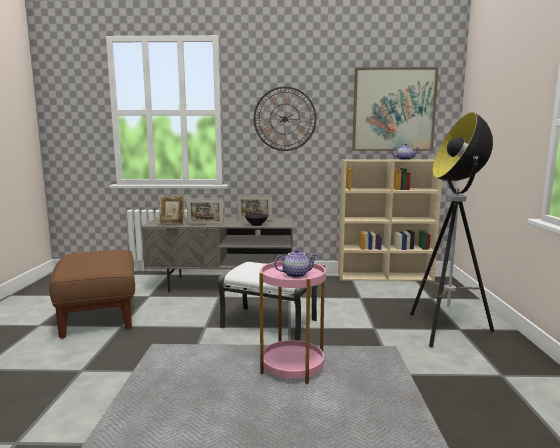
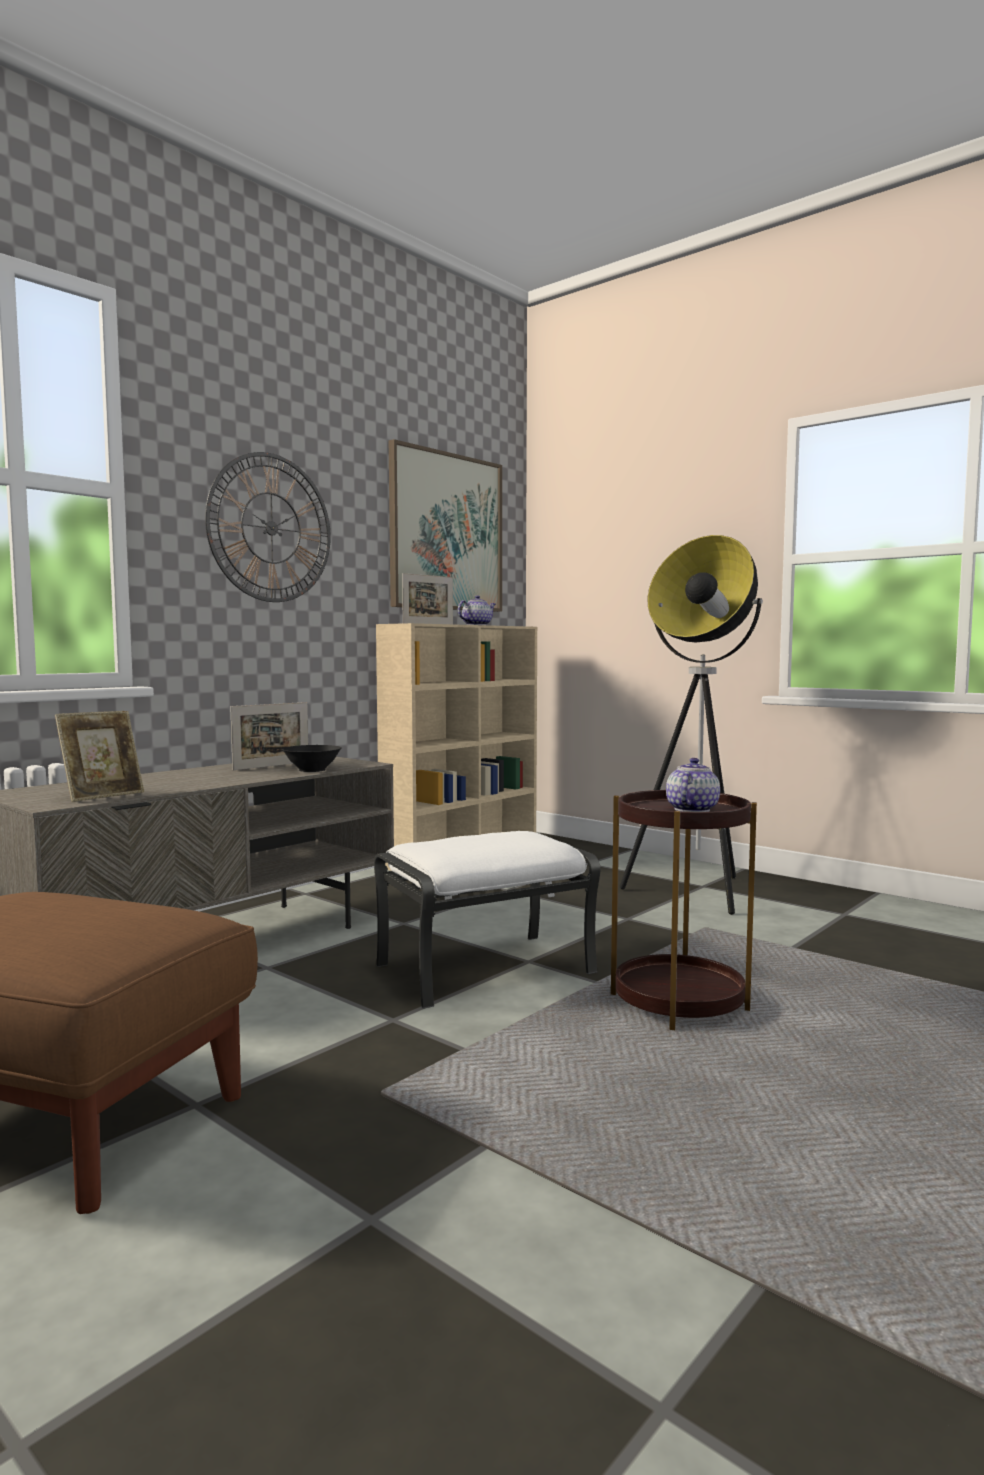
camera: 50 degrees left, 5 degrees down
picture frame [186,199,224,225] -> picture frame moved to [402,573,453,624]
pink side table [259,260,326,384] -> brown side table [611,790,757,1030]

